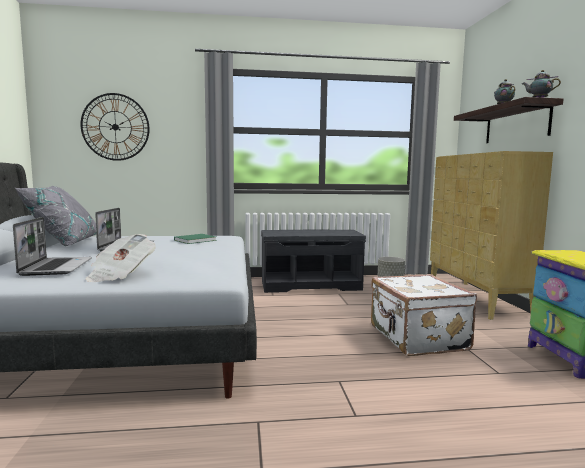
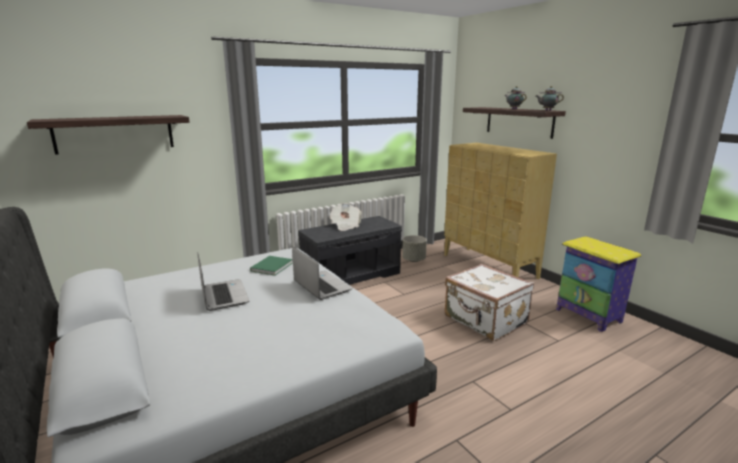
camera: 25 degrees left, 10 degrees up
laptop [13,217,92,276] -> laptop moved to [292,247,352,300]
grey pillow [15,186,96,246] -> none
wall clock [81,93,150,161] -> shelf [27,115,190,155]
newspaper [86,234,156,282] -> newspaper moved to [330,203,361,231]

